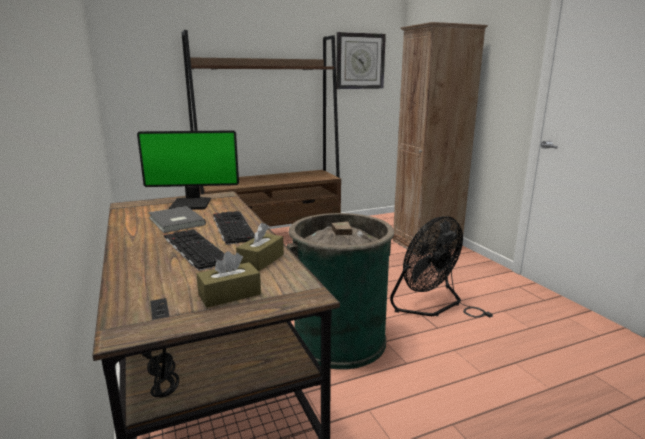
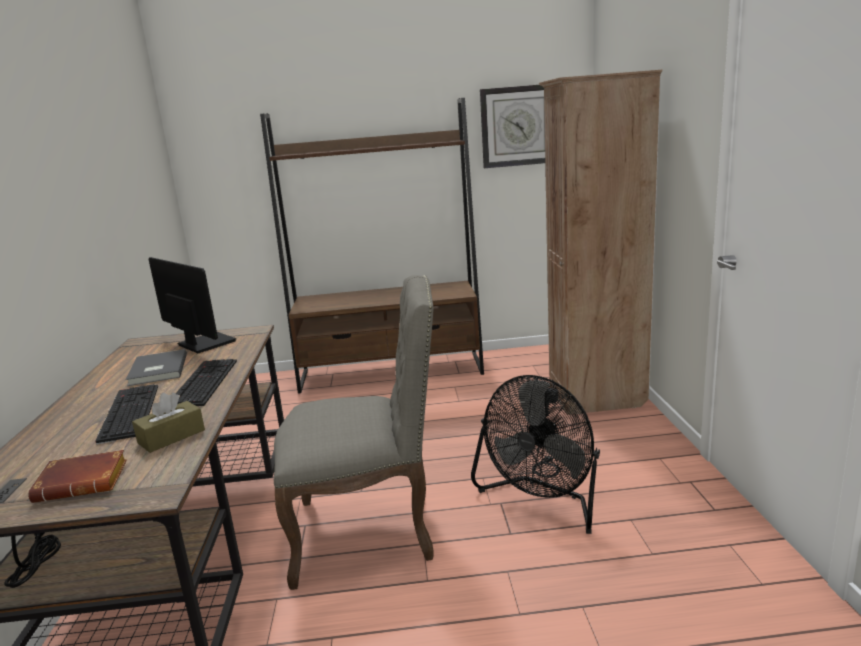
camera: 20 degrees right, 0 degrees up
monitor [137,130,239,210] -> monitor turned 150 degrees counterclockwise [149,257,236,353]
brown tissue box [197,251,261,308] -> brown book [28,450,127,503]
green trash can [287,213,394,370] -> grey chair [274,275,434,590]
black fan [390,216,493,318] -> black fan turned 120 degrees counterclockwise [471,375,600,534]

